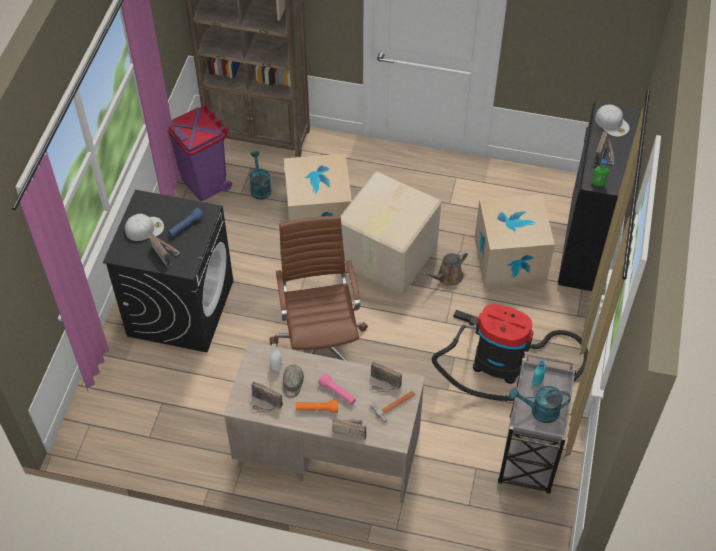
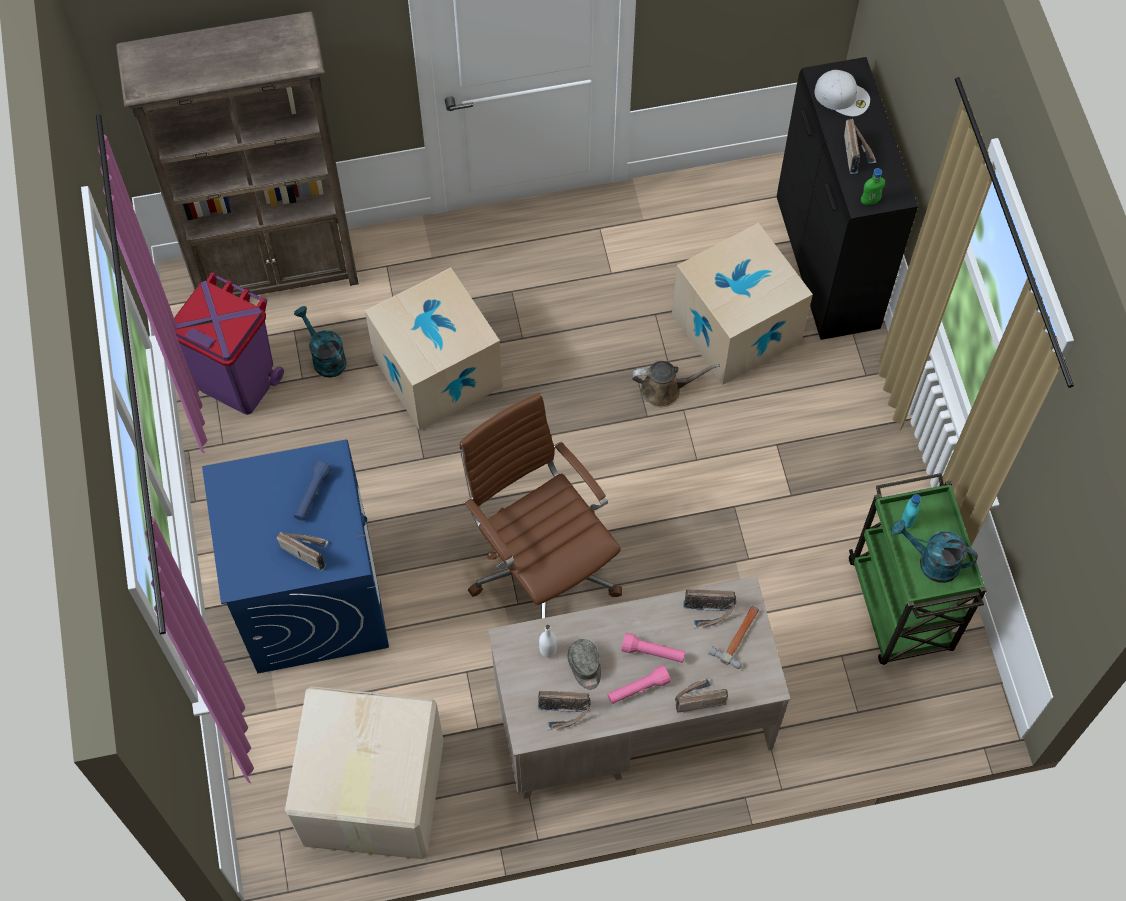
camera: 25 degrees left, 10 degrees up
black washing machine [103,190,233,352] -> blue washing machine [202,440,389,673]
white cap [125,214,164,241] -> none
orange flashlight [296,400,338,413] -> pink flashlight [607,665,671,704]
cardboard box [340,172,441,296] -> cardboard box moved to [285,686,444,859]
brown watering can [423,251,468,286] -> brown watering can turned 120 degrees counterclockwise [632,361,720,407]
vacuum cleaner [432,304,588,401] -> none
grey cart [498,354,576,494] -> green cart [849,473,987,665]
turquoise watering can [509,386,571,423] -> turquoise watering can turned 45 degrees clockwise [892,519,978,583]

